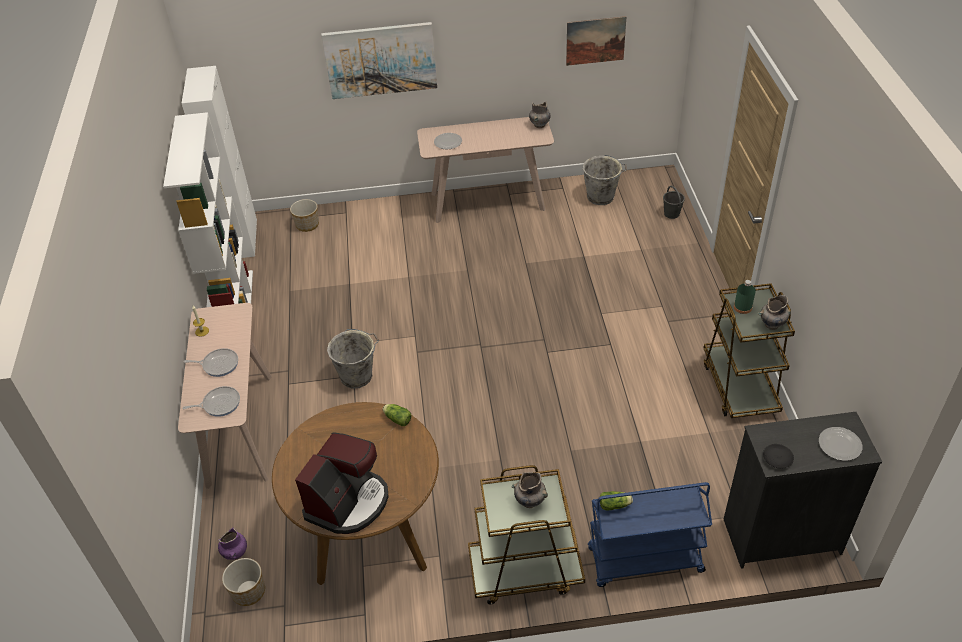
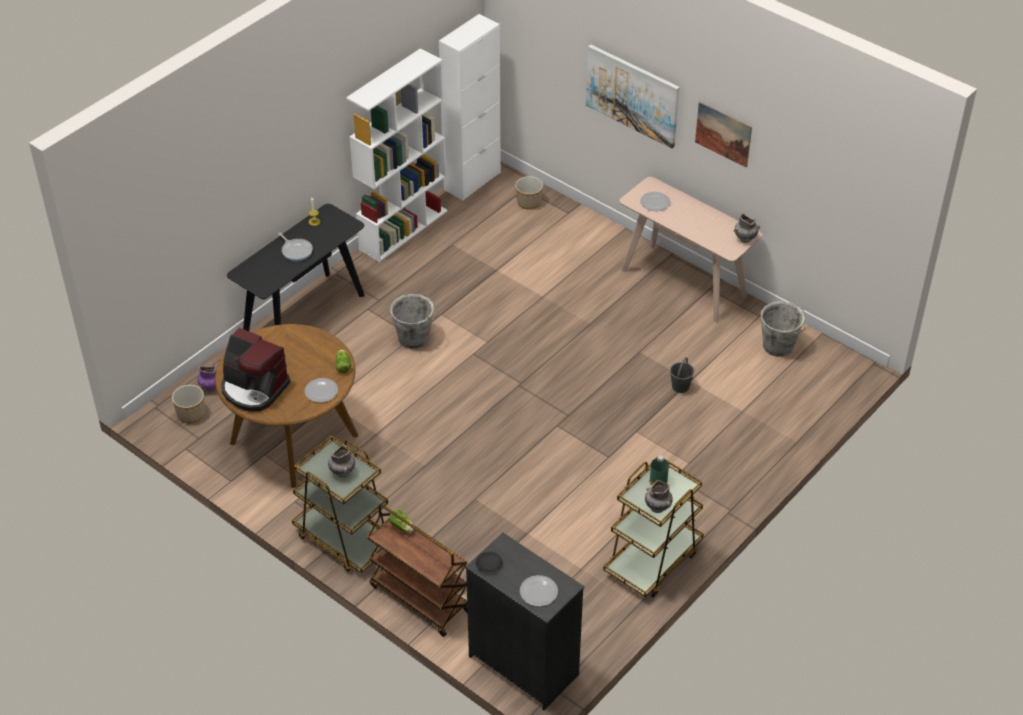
camera: 45 degrees right, 0 degrees up
beige console table [178,303,272,489] -> black console table [227,204,365,331]
frying pan [183,386,240,417] -> none
coffee machine [295,432,389,534] -> coffee machine turned 45 degrees clockwise [221,328,290,412]
picture [566,16,626,66] -> picture moved to [695,102,752,168]
blue cart [588,482,712,587] -> brown cart [367,504,468,637]
grey bucket [663,186,685,219] -> grey bucket moved to [670,357,694,393]
none -> plate [305,378,338,402]

